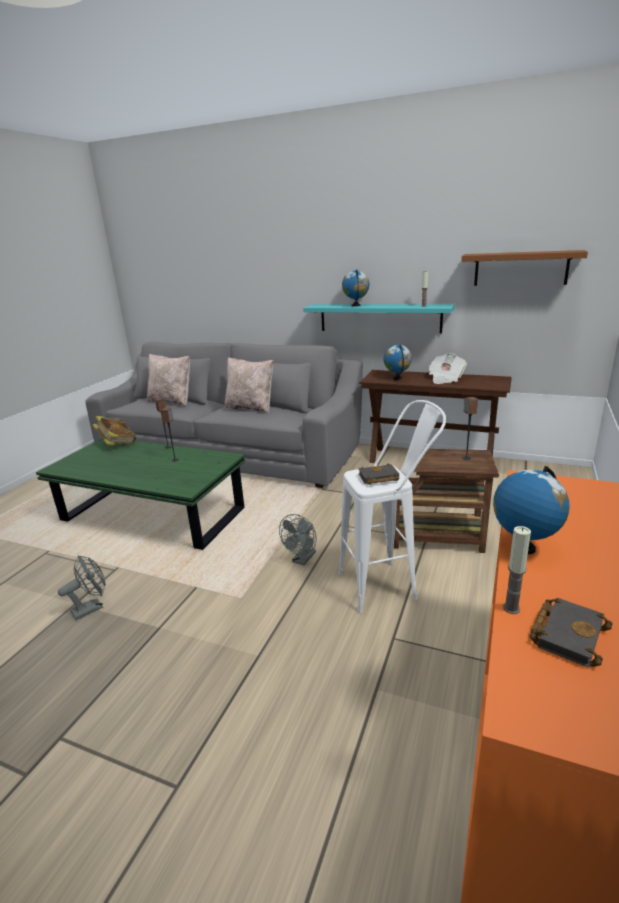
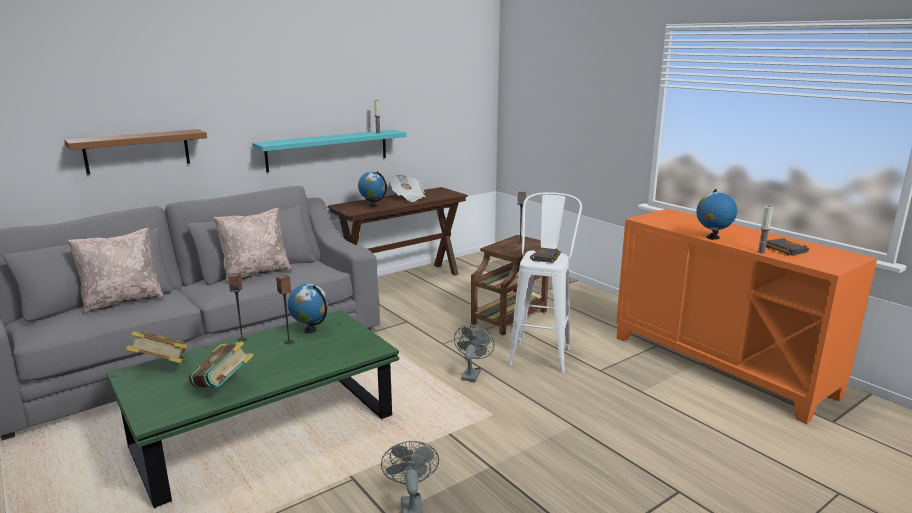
camera: 60 degrees left, 5 degrees down
grey fan [279,514,317,565] -> grey fan turned 135 degrees counterclockwise [454,325,495,382]
globe [342,269,369,306] -> globe moved to [288,284,328,333]
brown shelf [461,250,588,286] -> brown shelf moved to [64,129,207,174]
none -> book [188,341,254,388]

